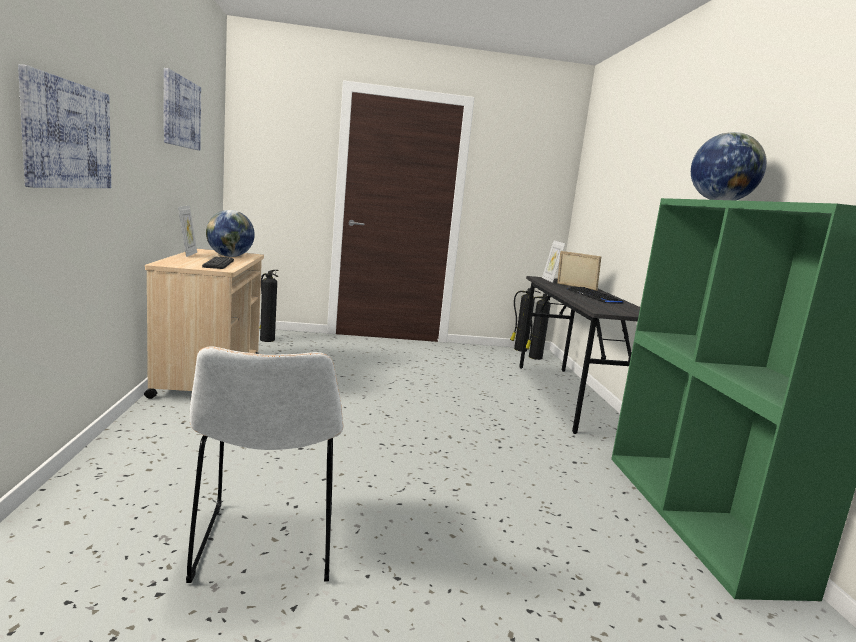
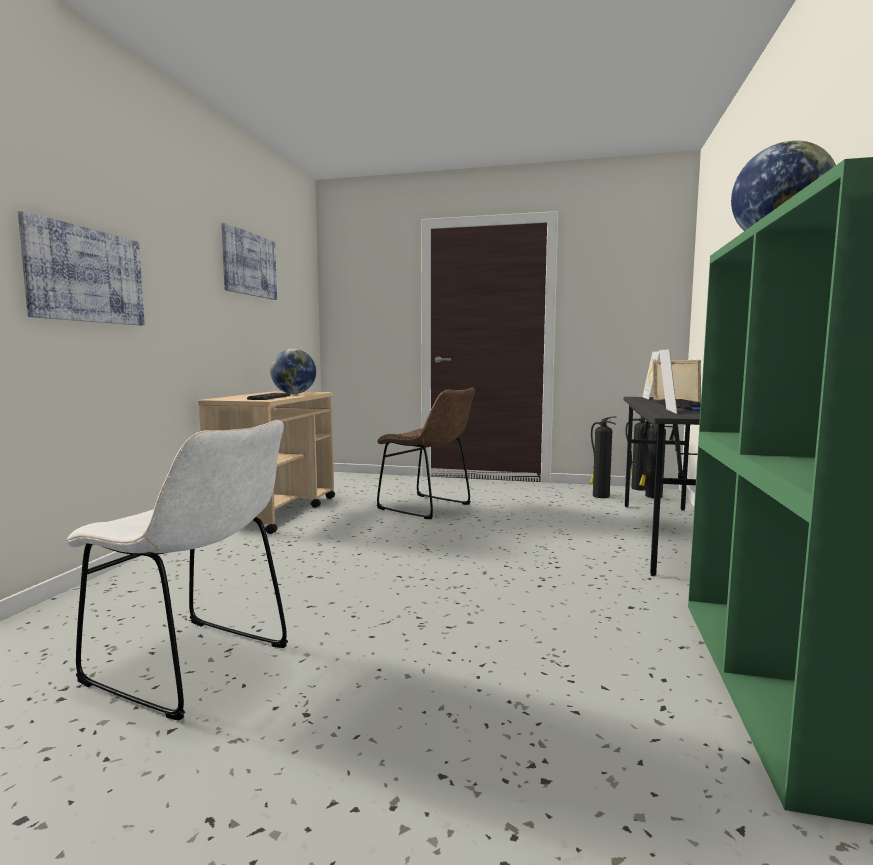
camera: 20 degrees right, 5 degrees down
picture frame [178,206,197,257] -> picture frame moved to [659,349,677,414]
white chair [186,346,344,583] -> white chair turned 75 degrees counterclockwise [66,420,288,721]
fire extinguisher [259,270,279,342] -> fire extinguisher moved to [590,416,616,498]
none -> brown chair [377,388,475,519]

